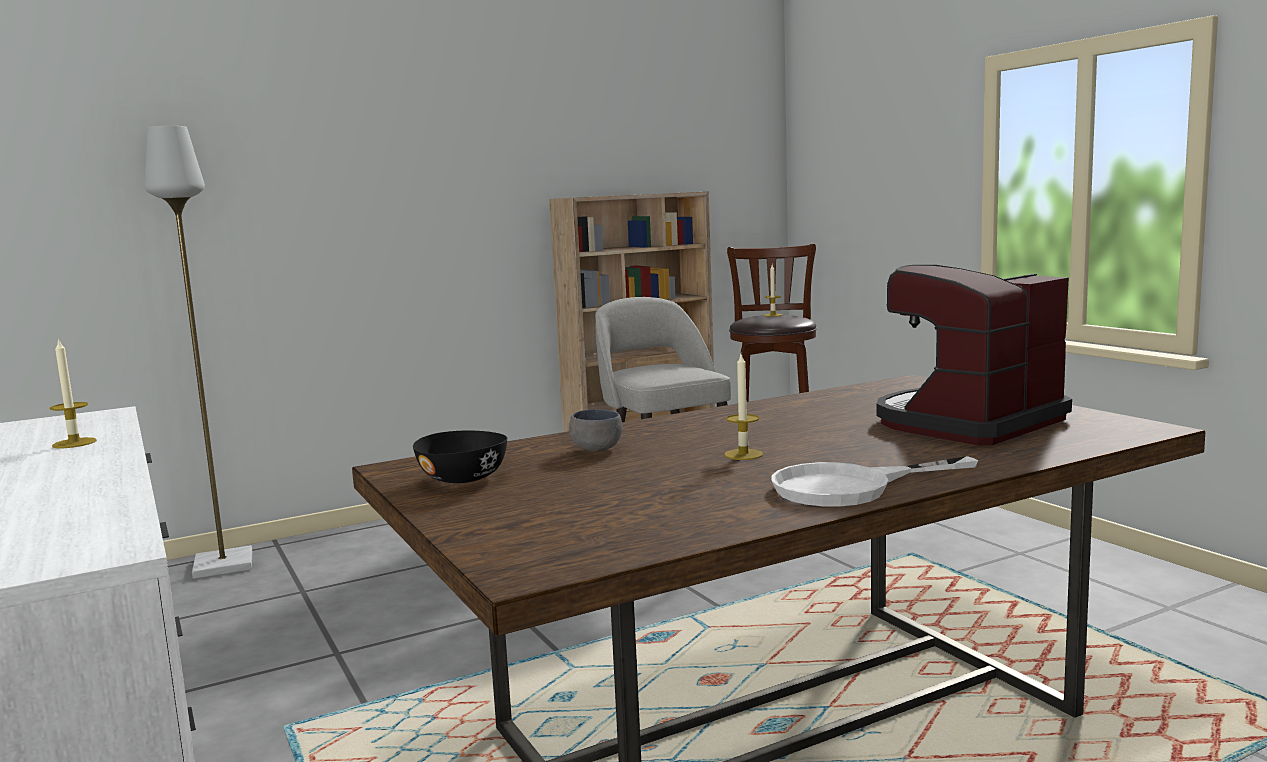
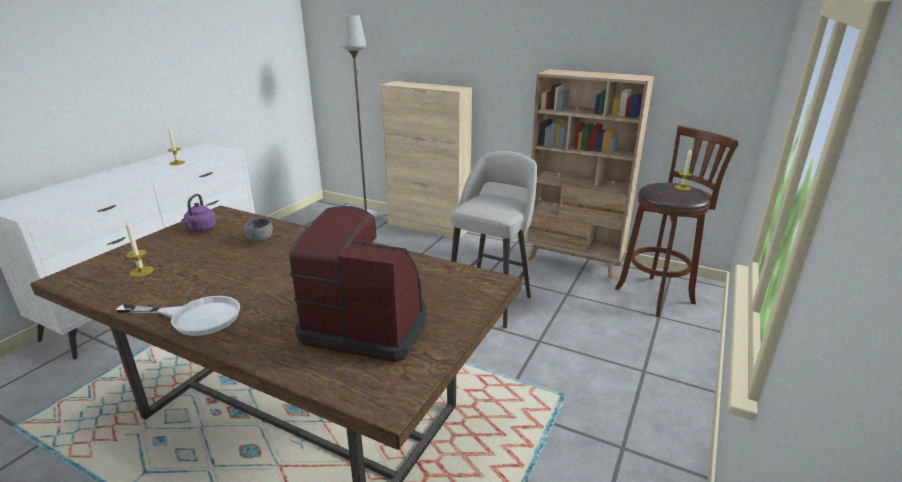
camera: 55 degrees right, 15 degrees up
black bowl [413,431,507,483] -> purple kettle [182,194,217,232]
candle [724,354,763,460] -> candle moved to [125,221,153,277]
white frying pan [771,456,978,506] -> white frying pan turned 150 degrees clockwise [116,296,240,336]
none -> beige cabinet [380,81,472,238]

